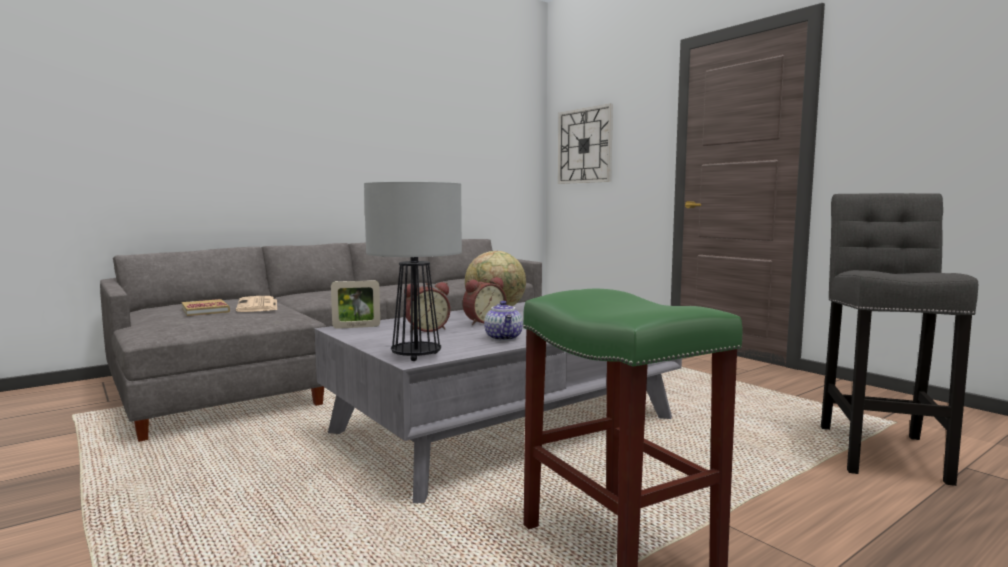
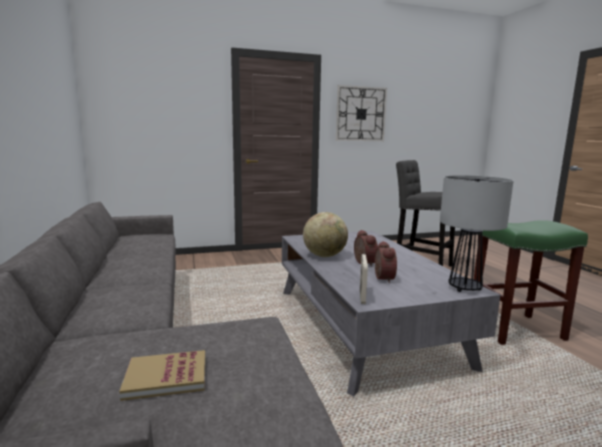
camera: 70 degrees left, 5 degrees up
newspaper [236,296,277,312] -> none
teapot [484,301,523,341] -> none
wall clock [558,103,613,184] -> wall clock moved to [336,85,387,141]

